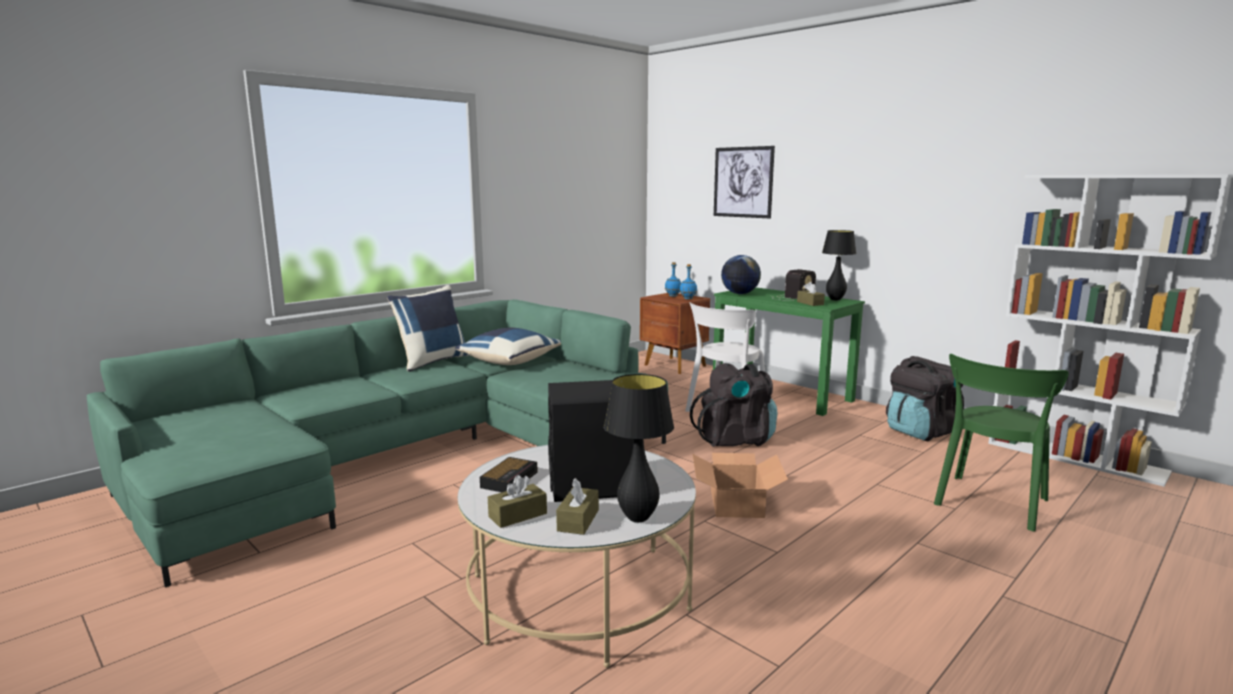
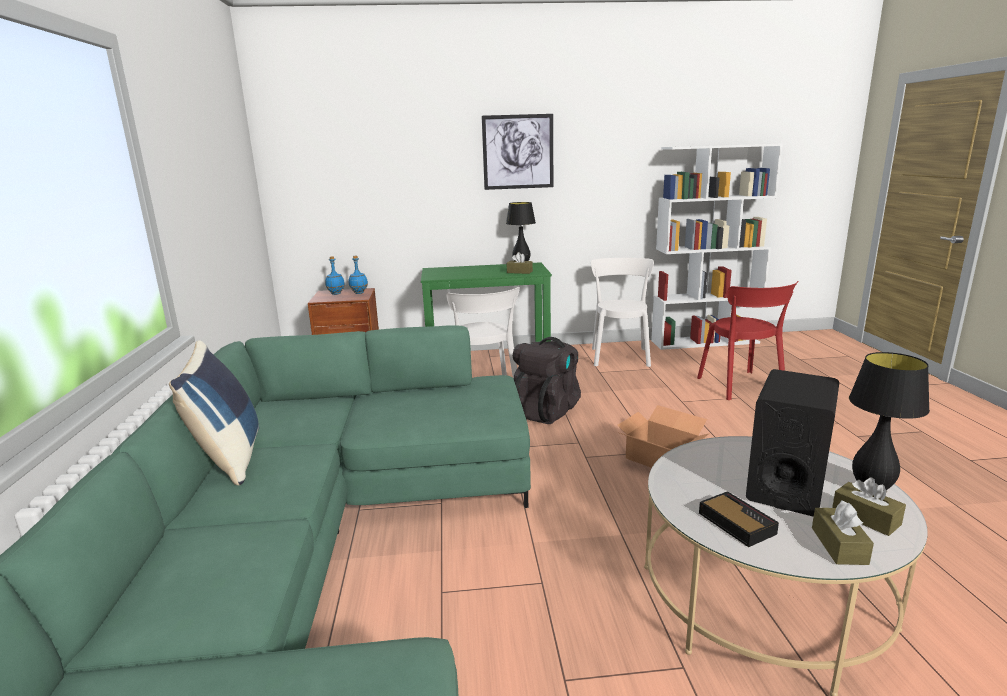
camera: 50 degrees left, 5 degrees up
blue pillow [455,328,561,365] -> none
picture [714,146,775,218] -> picture moved to [482,114,553,190]
globe [721,255,761,294] -> none
radio [772,269,816,301] -> none
black backpack [886,356,964,441] -> white chair [591,258,654,367]
green chair [934,354,1069,532] -> red chair [697,281,799,400]

